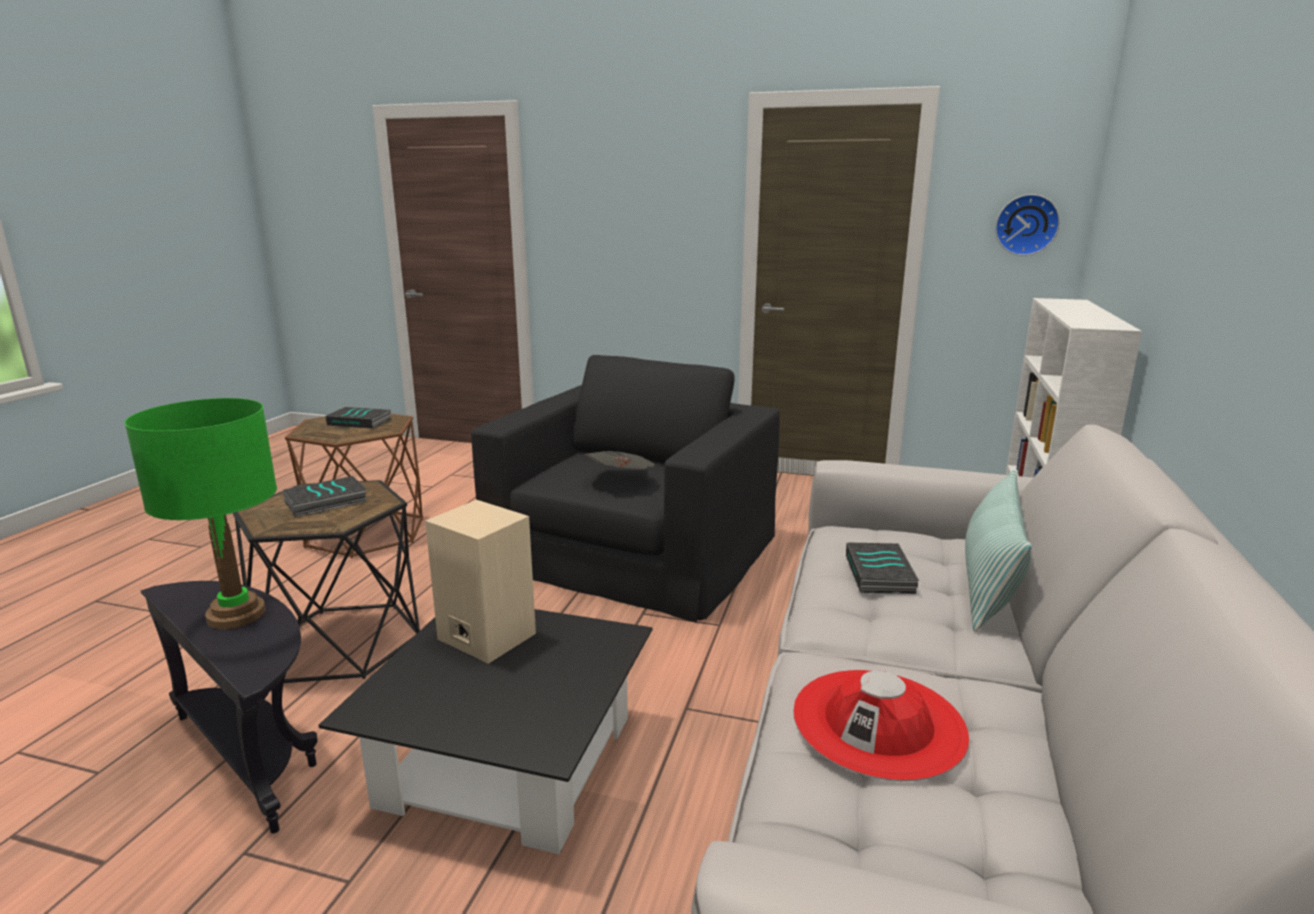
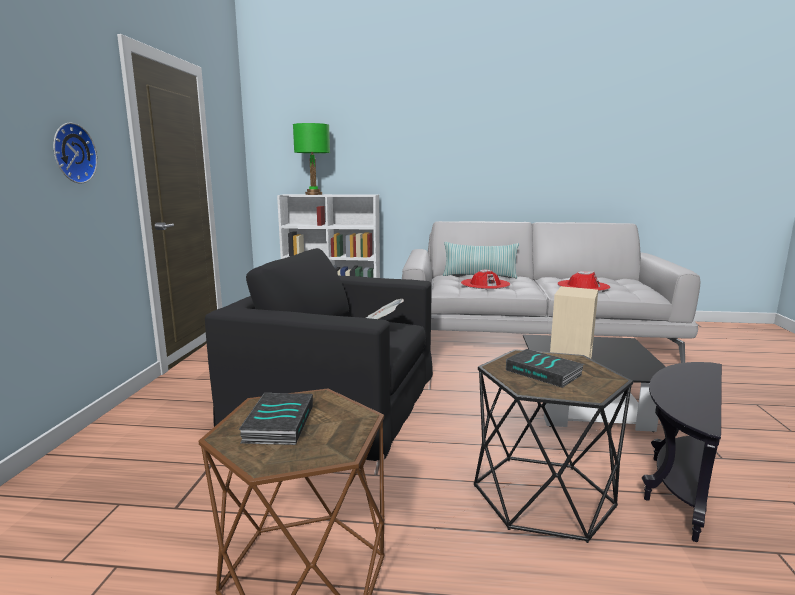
camera: 100 degrees left, 5 degrees down
green table lamp [124,398,277,629] -> green table lamp moved to [293,123,330,195]
book [846,543,919,594] -> red hat [461,270,510,289]
wall clock [995,194,1060,256] -> wall clock moved to [53,123,97,183]

